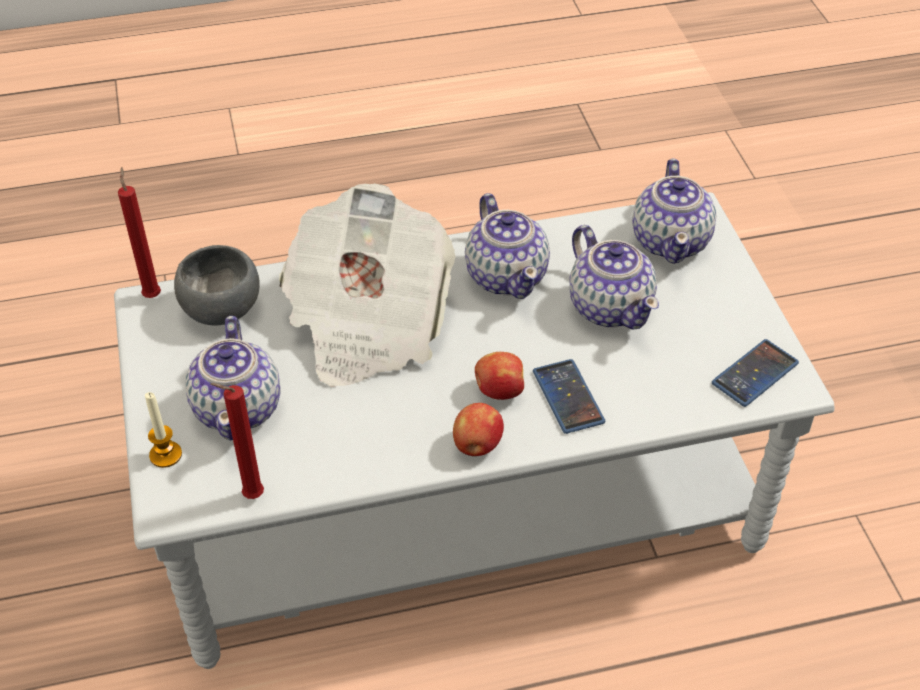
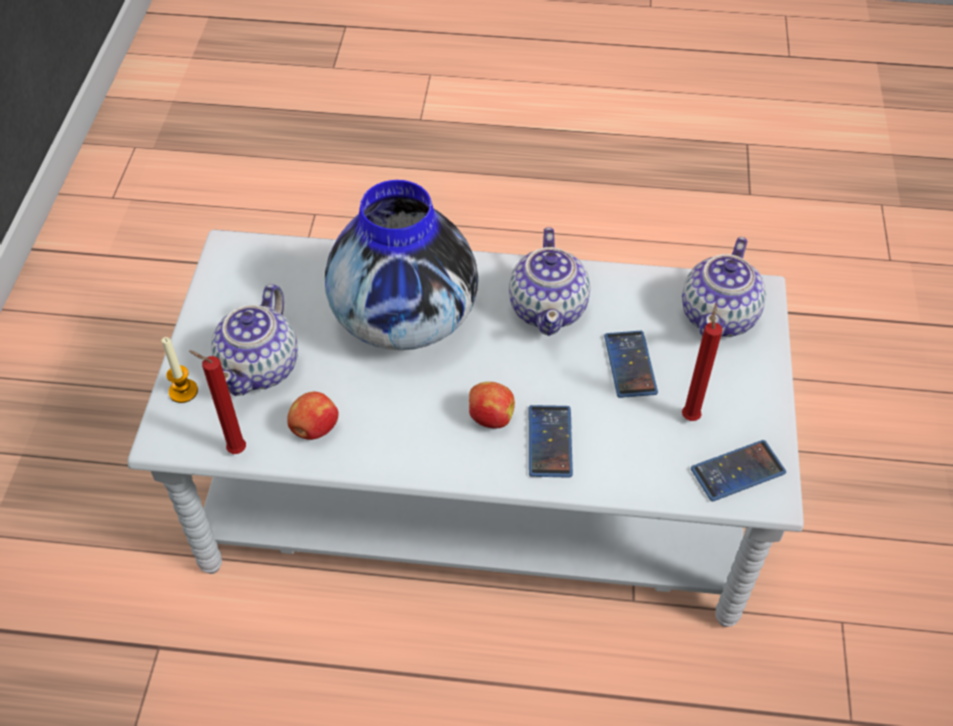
camera: 20 degrees right, 5 degrees up
red candle [118,167,161,298] -> red candle moved to [682,304,723,421]
grey bowl [174,245,260,325] -> none
newspaper [279,184,456,387] -> vase [325,180,478,350]
apple [453,403,504,456] -> apple moved to [287,392,339,440]
teapot [570,225,659,329] -> phone [604,331,658,398]

